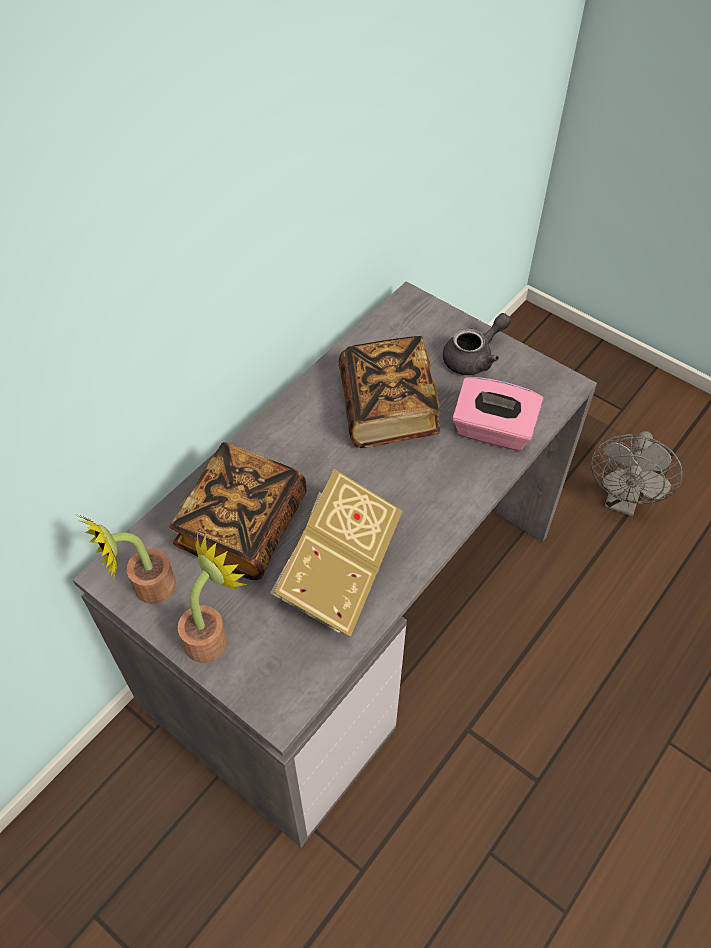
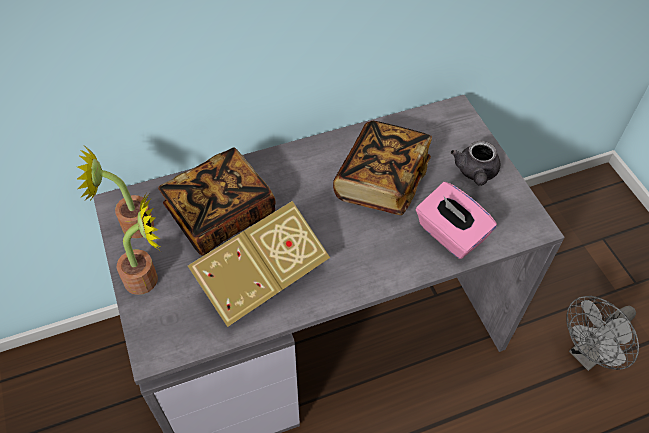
camera: 30 degrees right, 0 degrees up
grey teapot [443,313,511,375] -> grey teapot turned 105 degrees clockwise [451,141,500,186]

